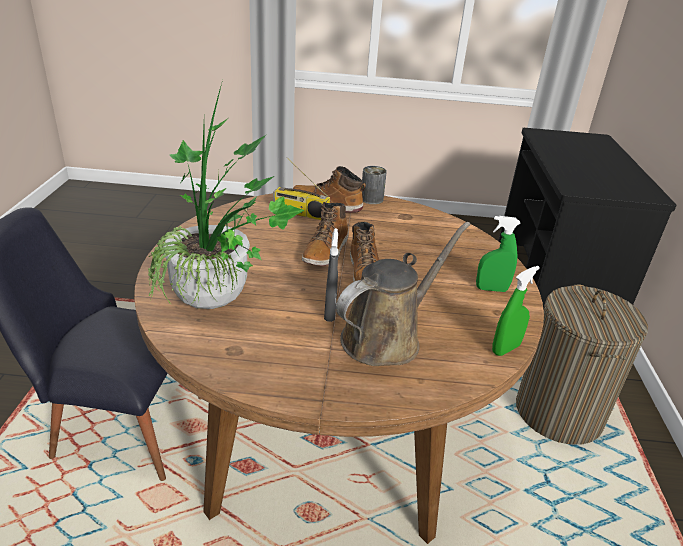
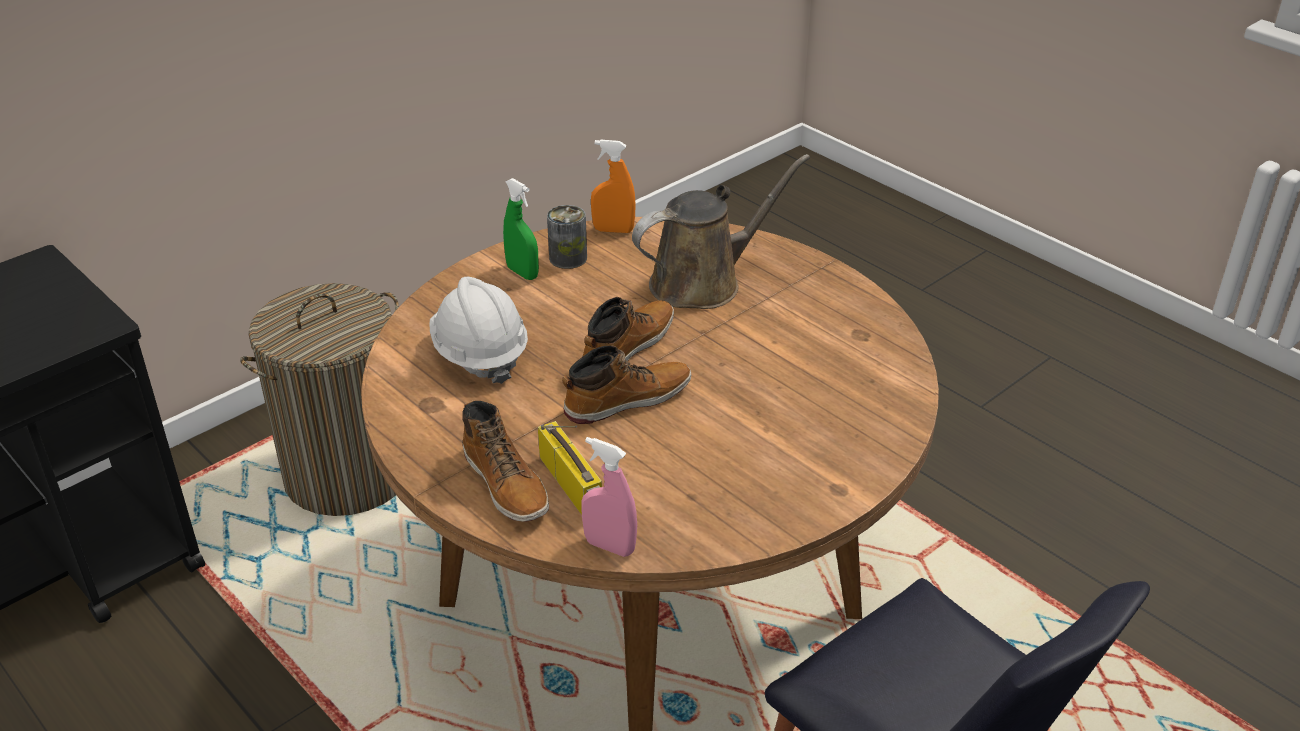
camera: 135 degrees left, 5 degrees up
potted plant [148,80,305,309] -> none
grey spray bottle [324,228,338,322] -> none
brown watering can [336,222,471,366] -> brown watering can turned 150 degrees clockwise [632,154,810,309]
can [362,166,387,204] -> can moved to [547,205,587,269]
green spray bottle [492,266,539,356] -> orange spray bottle [591,140,636,233]
none -> white hard hat [430,277,528,384]
none -> pink spray bottle [581,437,637,557]

